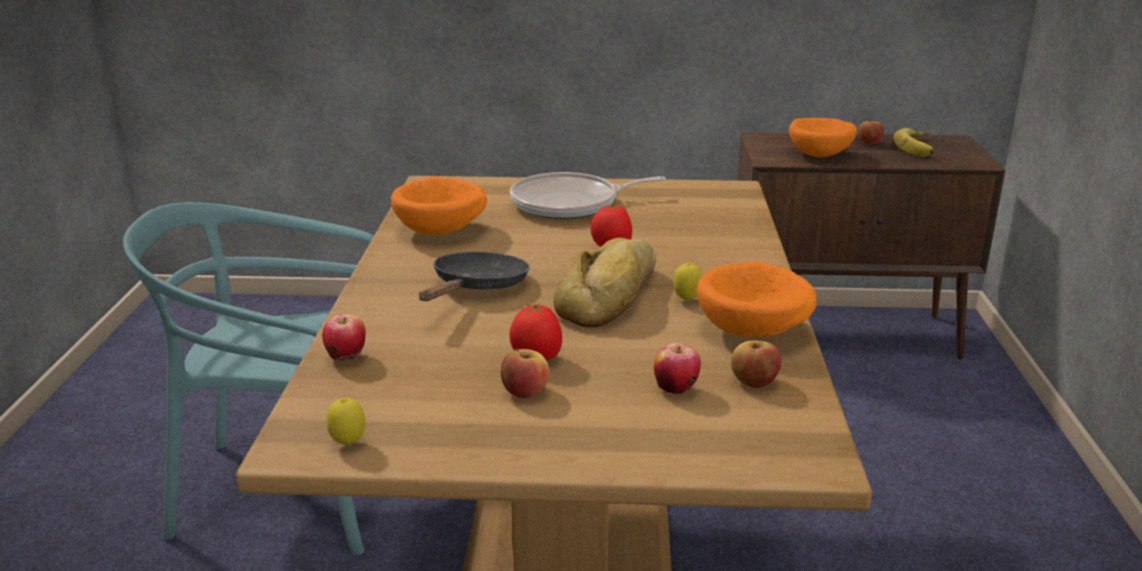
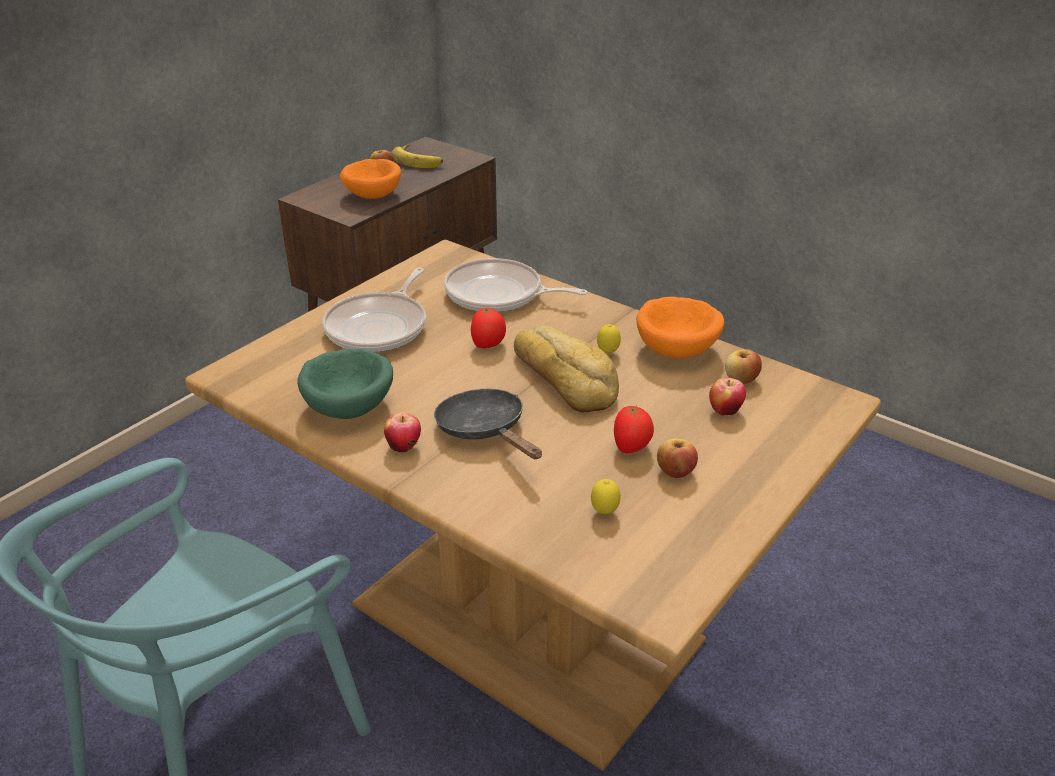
camera: 55 degrees left, 10 degrees up
apple [322,314,366,361] -> apple moved to [384,412,421,453]
lemon [326,397,365,445] -> lemon moved to [591,479,620,514]
orange bowl [391,176,487,235] -> green bowl [297,349,393,419]
none -> frying pan [444,258,588,312]

